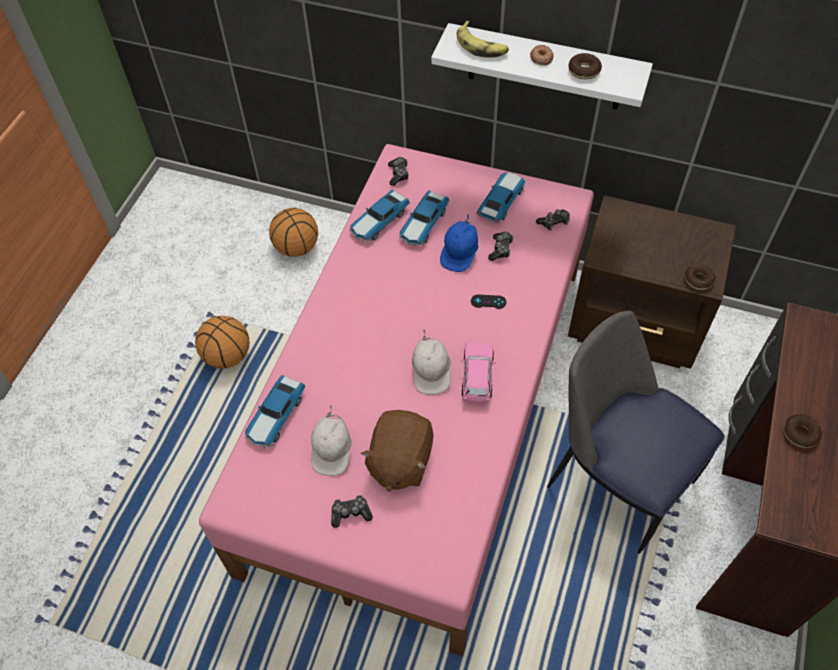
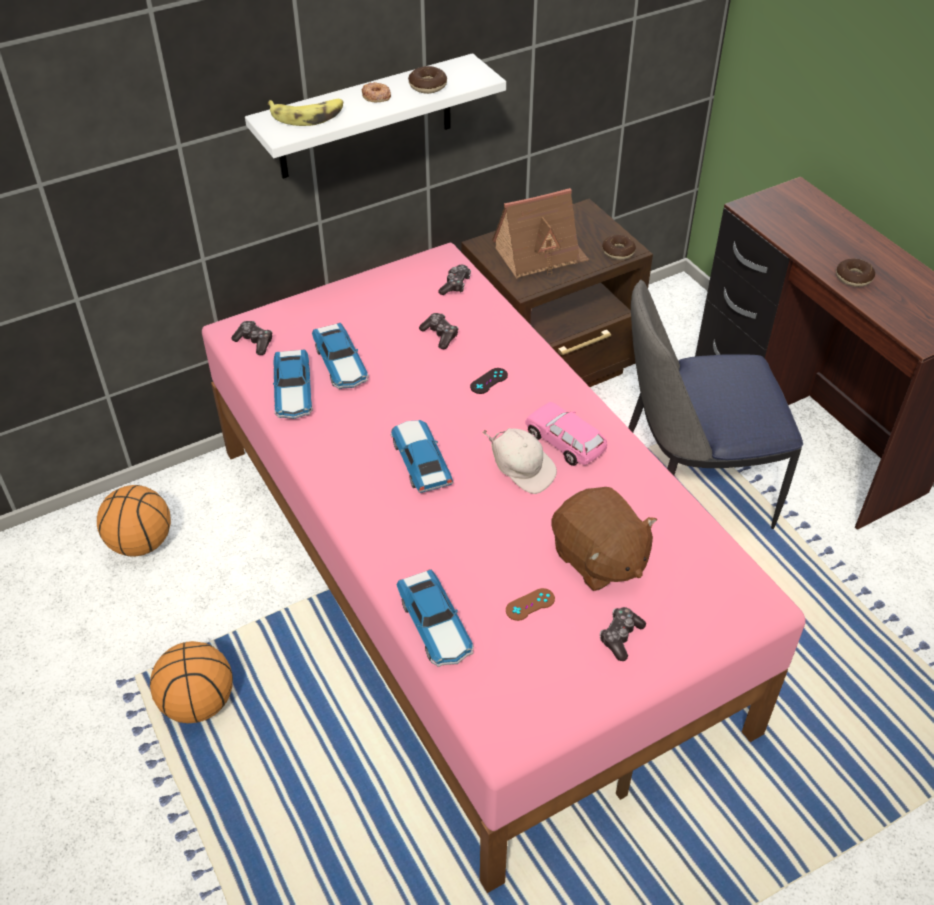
camera: 50 degrees left, 10 degrees down
white cap [311,405,352,476] -> brown game controller [506,588,555,621]
blue cap [440,214,478,272] -> none
toy car [476,172,525,223] -> toy car moved to [391,420,453,493]
none -> toy house [492,188,589,278]

